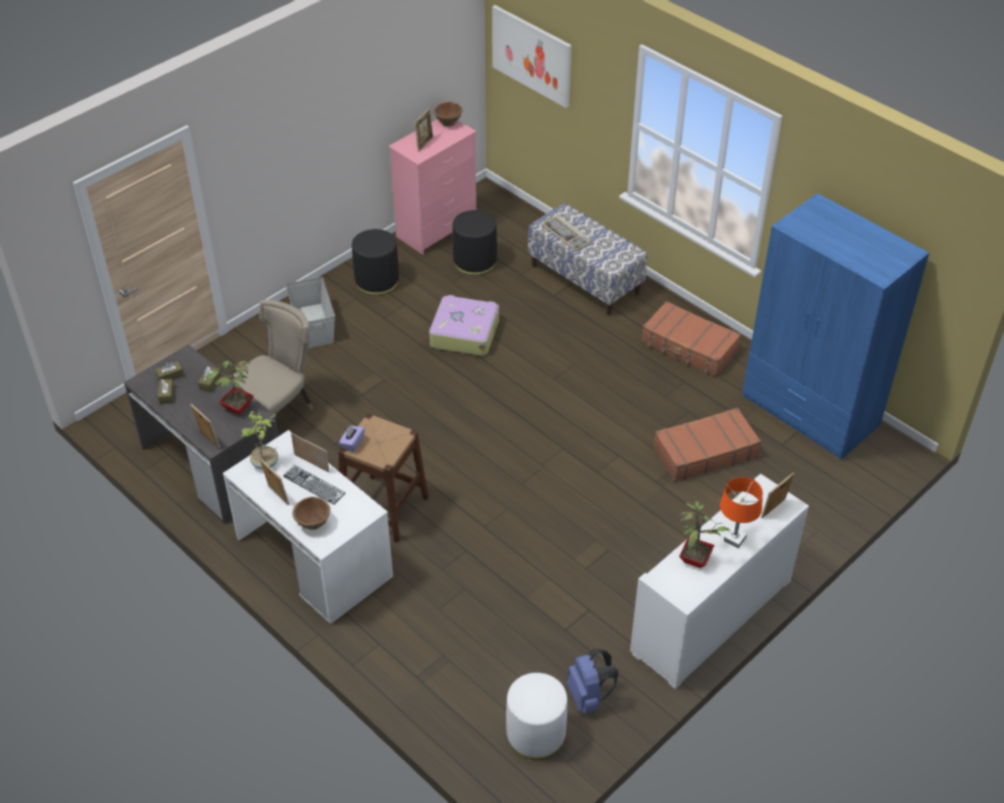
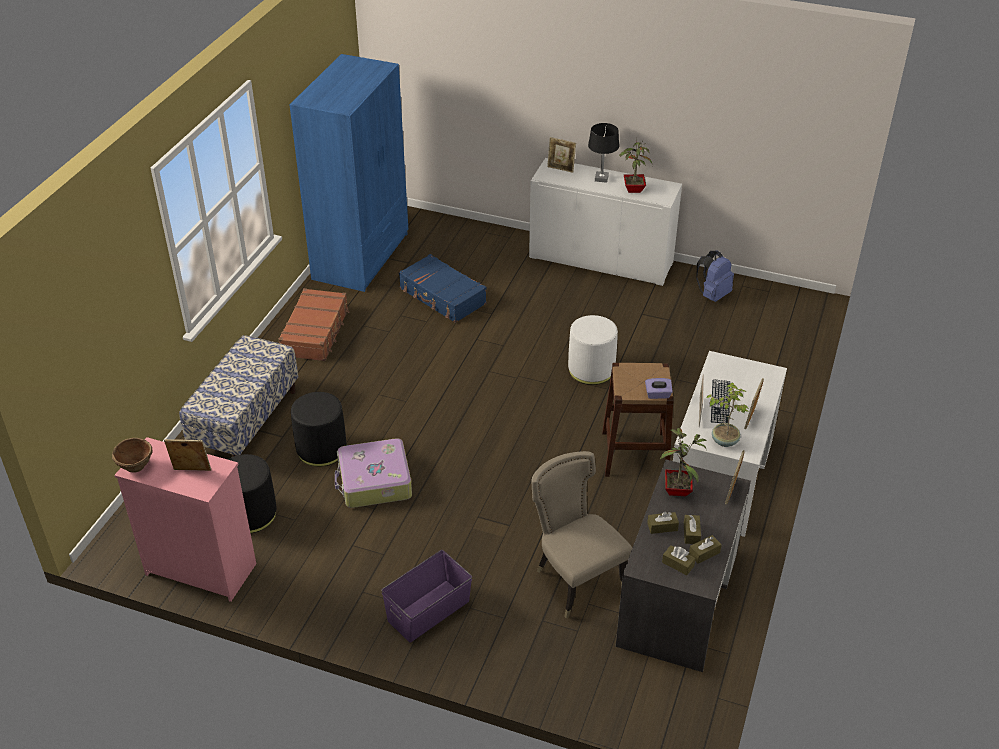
camera: 115 degrees left, 5 degrees down
beige chair [231,300,314,436] -> beige chair turned 45 degrees clockwise [531,451,632,618]
grey storage box [285,277,335,348] -> purple storage box [381,550,472,643]
brown bowl [292,497,331,530] -> none
black ottoman [352,229,399,295] -> black ottoman moved to [291,392,346,467]
picture [492,5,572,108] -> none
white ottoman [506,673,567,759] -> white ottoman moved to [568,315,618,385]
keyboard [541,215,591,251] -> none
brown suitcase [653,408,761,482] -> blue suitcase [399,254,486,323]
orange table lamp [720,477,763,548] -> black table lamp [588,123,619,183]
none -> brown tissue box [684,515,701,544]

